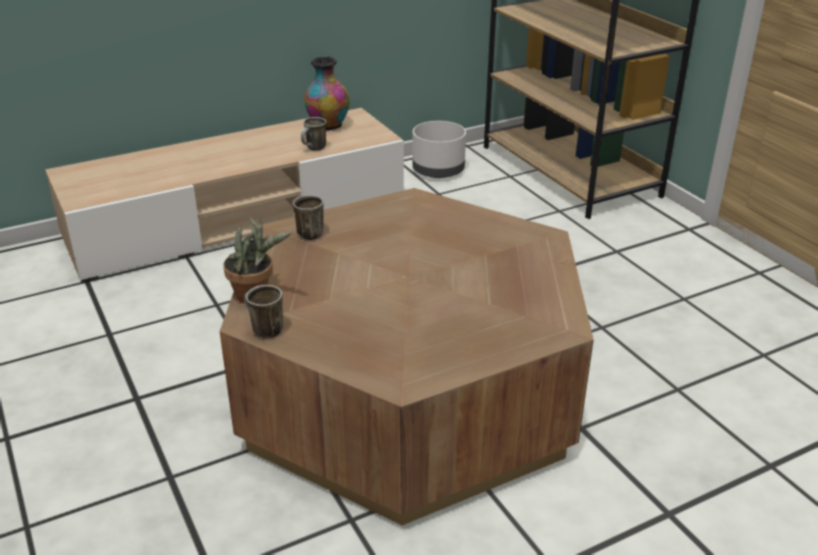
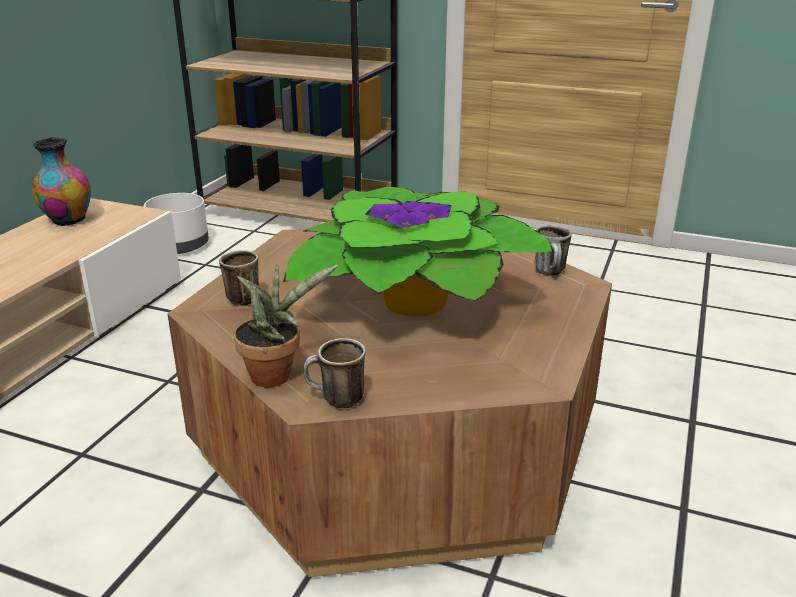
camera: 40 degrees left, 5 degrees down
mug [301,117,327,151] -> mug moved to [534,225,572,276]
none -> potted plant [283,187,554,317]

